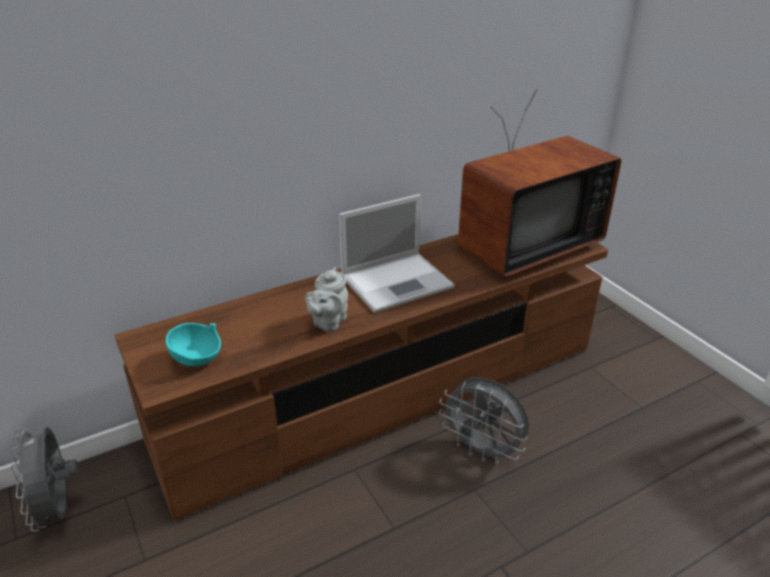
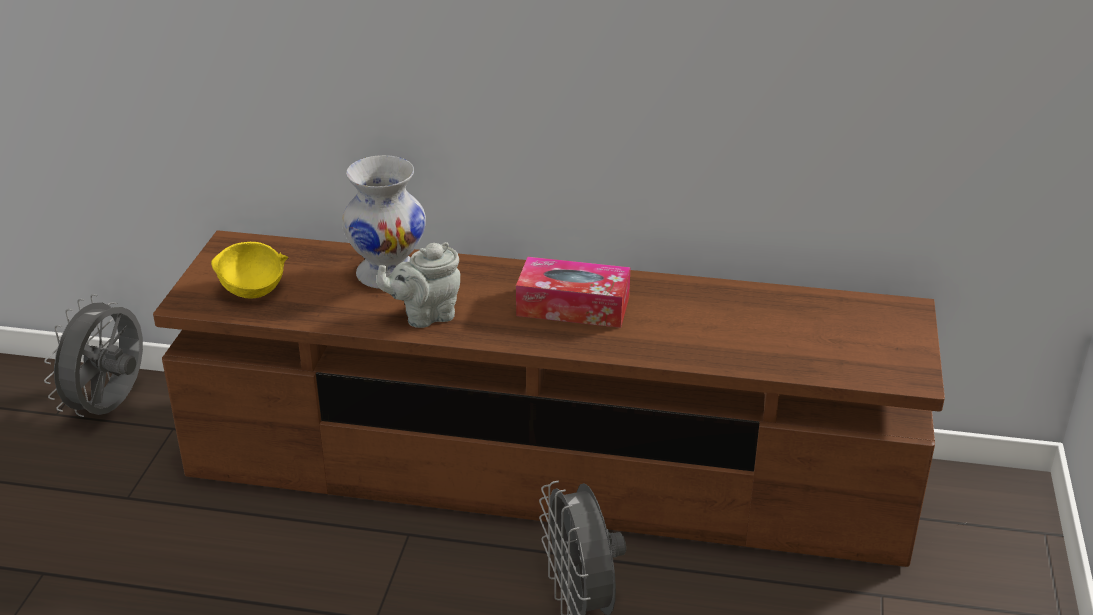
camera: 40 degrees right, 0 degrees up
turquoise bowl [166,323,221,366] -> yellow bowl [211,242,288,299]
laptop [339,194,455,313] -> tissue box [516,257,631,328]
television [458,89,621,277] -> none
none -> white vase [342,155,426,289]

